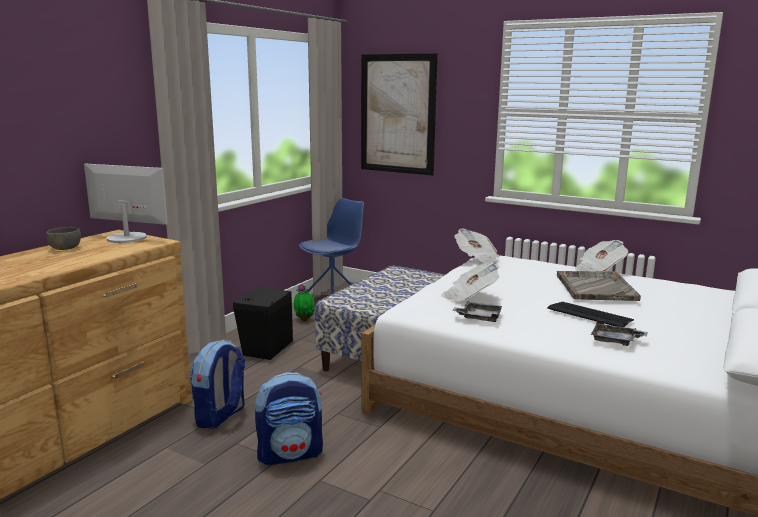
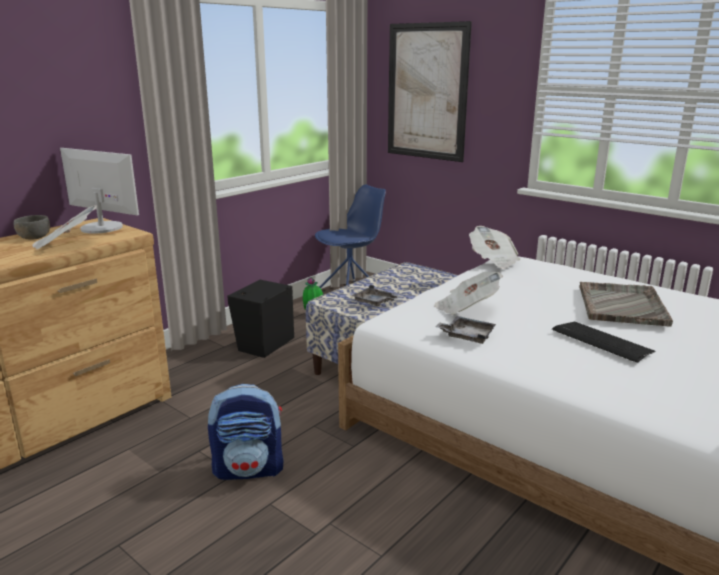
camera: 10 degrees right, 5 degrees up
backpack [190,340,245,429] -> none
newspaper [575,240,628,272] -> newspaper moved to [32,205,97,250]
grey tray [591,320,648,346] -> grey tray moved to [352,285,401,306]

